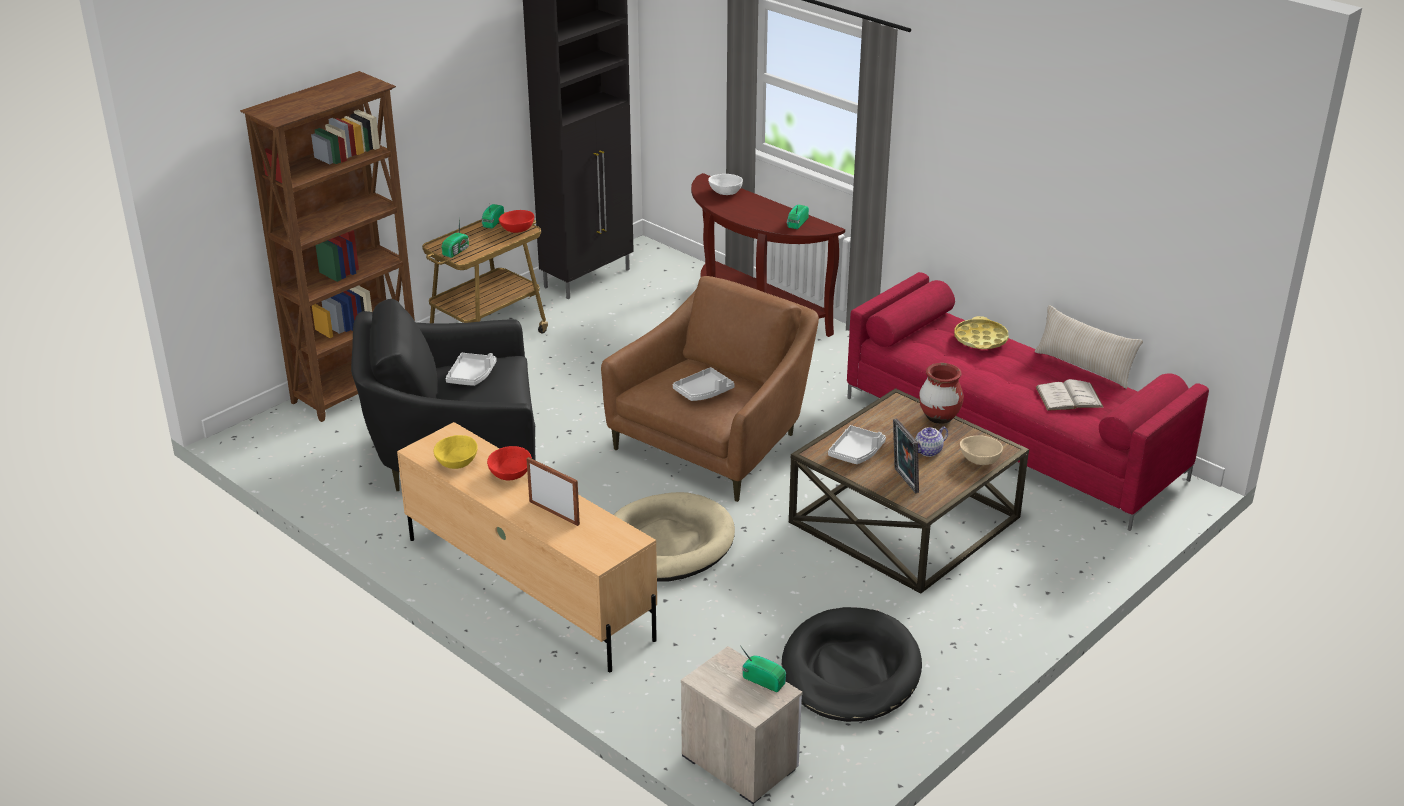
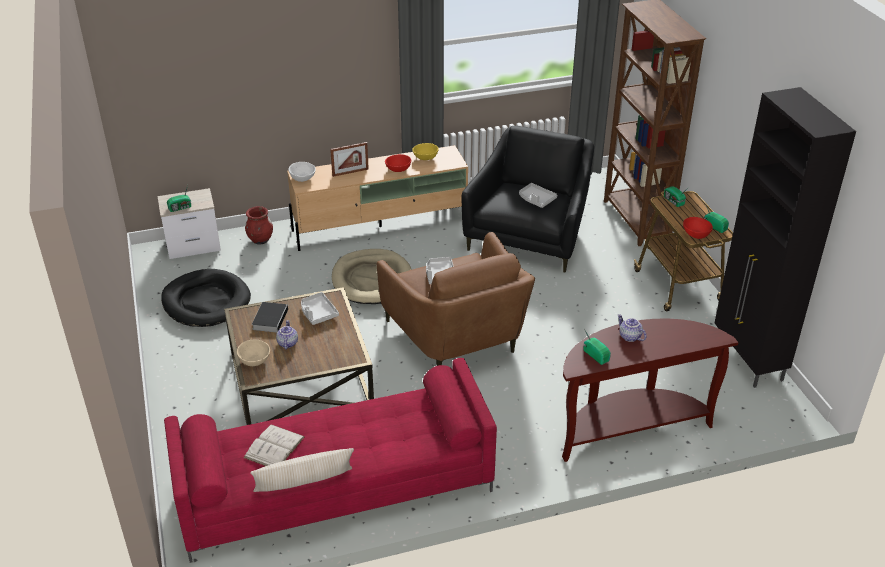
camera: 120 degrees right, 5 degrees up
white bowl [708,174,743,195] -> white bowl moved to [289,162,316,182]
picture frame [893,418,919,493] -> book [252,302,288,333]
red vase [919,363,964,424] -> red vase moved to [245,206,273,244]
yellow tray [954,316,1009,349] -> none
none -> teapot [617,314,647,342]

